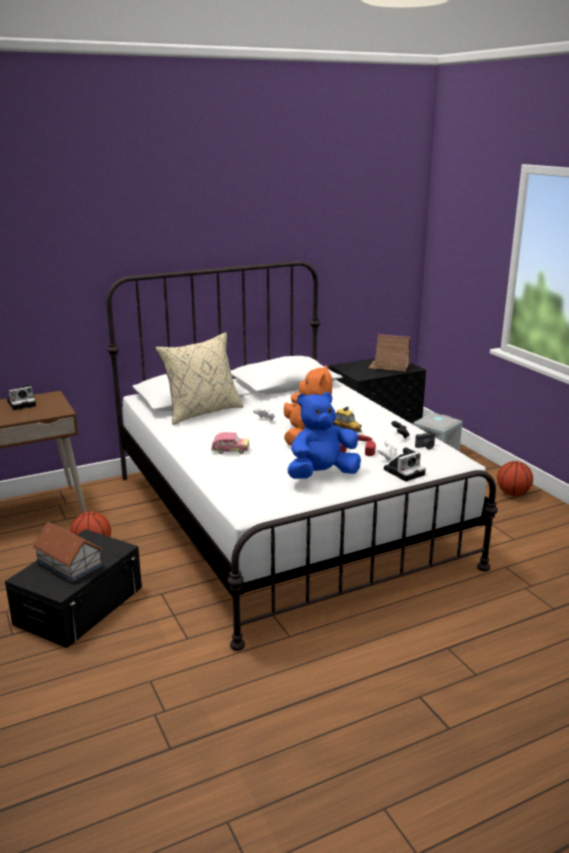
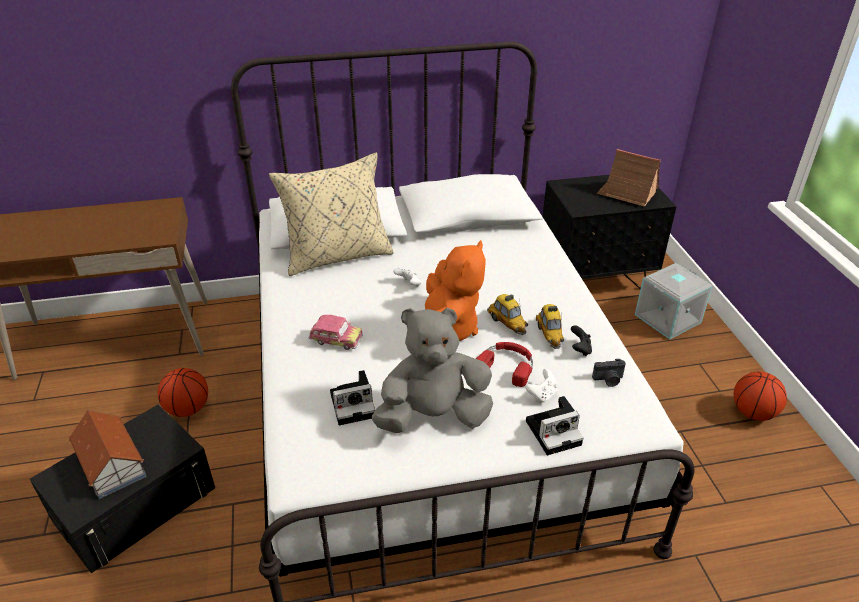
camera: 15 degrees right, 15 degrees up
camera [7,384,36,410] -> camera moved to [330,370,375,425]
blue plush toy [288,392,361,479] -> grey plush toy [372,308,493,433]
none -> toy car [536,304,564,349]

